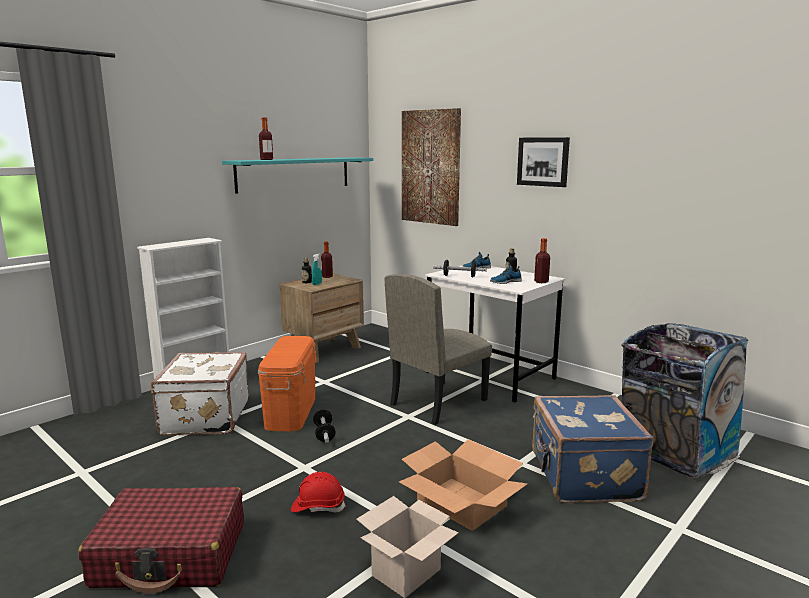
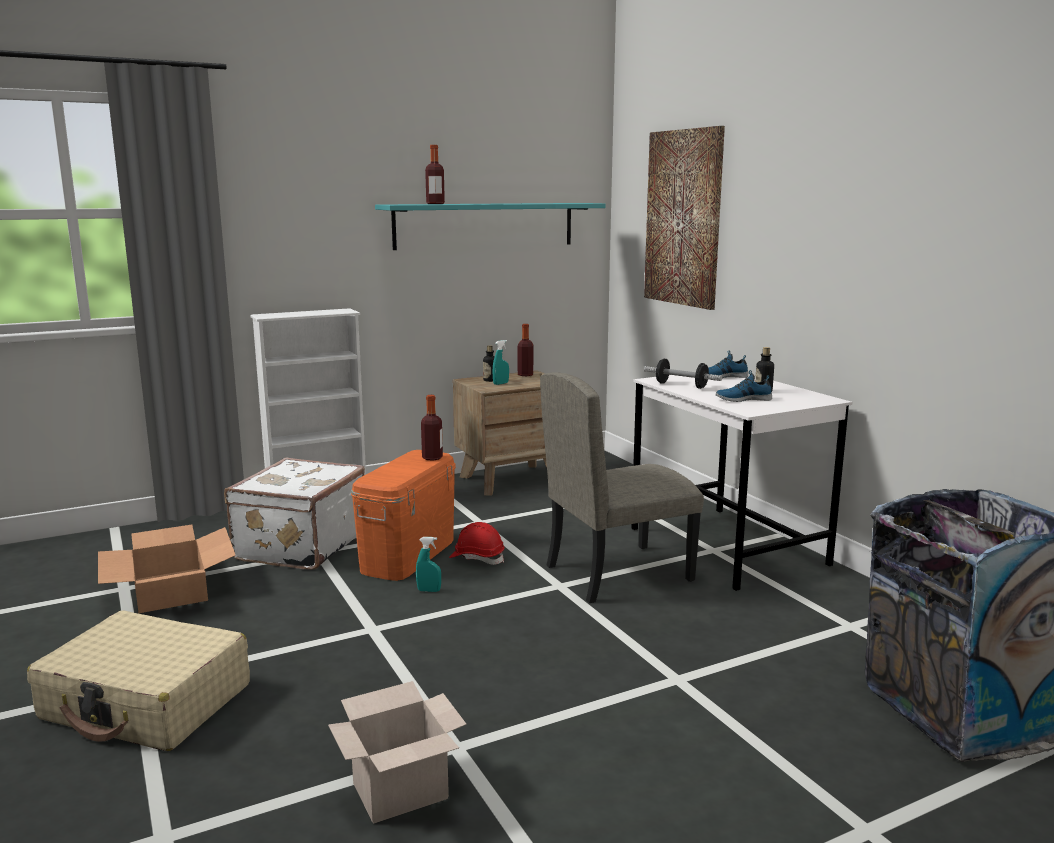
camera: 20 degrees right, 0 degrees up
red suitcase [78,487,244,594] -> beige suitcase [27,610,250,751]
red hard hat [291,472,346,512] -> red hard hat moved to [449,522,504,565]
dumbbell [313,409,336,443] -> turquoise spray bottle [416,537,441,592]
cardboard box [399,439,528,531] -> cardboard box moved to [98,525,236,613]
picture [517,137,570,187] -> none
blue suitcase [532,395,654,503] -> none
bottle [534,238,550,283] -> bottle moved to [421,395,443,461]

